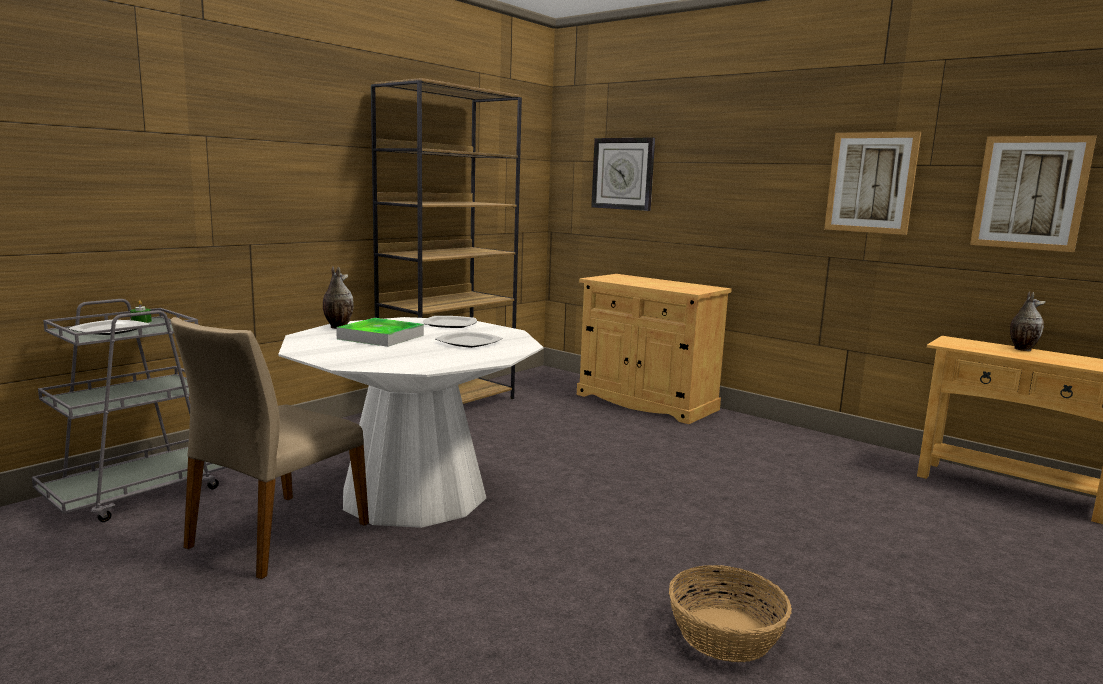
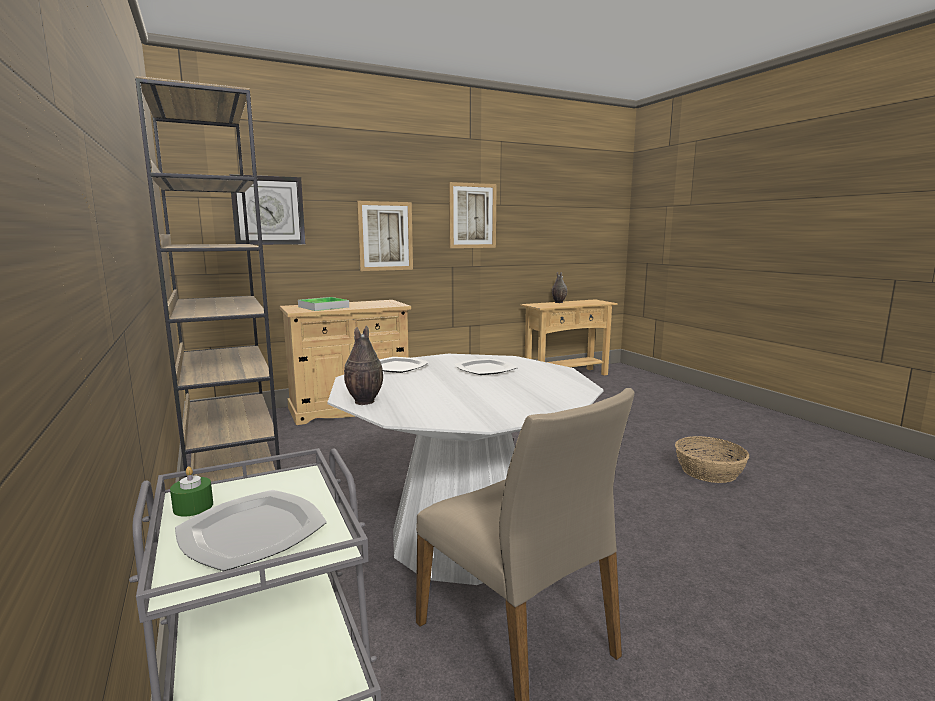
camera: 65 degrees left, 0 degrees up
tray [336,318,424,347] -> tray moved to [298,297,349,311]
picture [970,135,1097,252] -> picture moved to [357,201,413,271]

